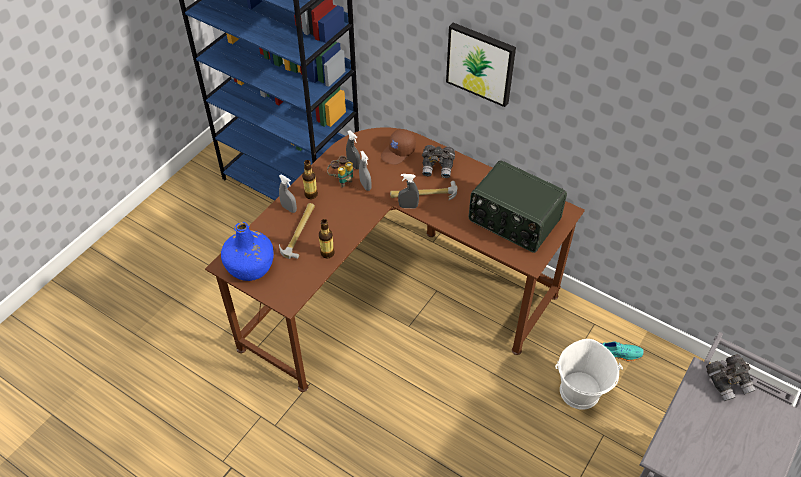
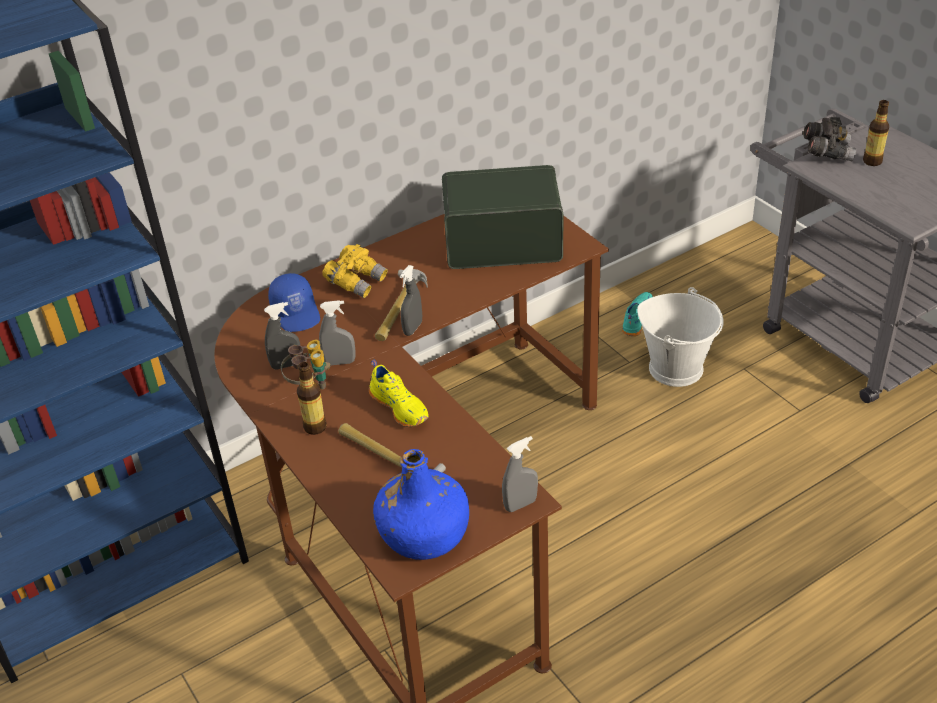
camera: 65 degrees left, 10 degrees down
grey spray bottle [279,174,297,213] -> grey spray bottle moved to [502,436,538,512]
bottle [319,219,335,259] -> bottle moved to [863,100,889,166]
brown cap [381,129,416,165] -> blue cap [268,273,320,332]
grey binoculars [422,145,455,178] -> yellow binoculars [322,244,388,298]
picture [446,23,516,107] -> none
radio [469,160,567,253] -> radio turned 150 degrees counterclockwise [442,165,563,269]
none -> yellow shoe [369,360,429,427]

